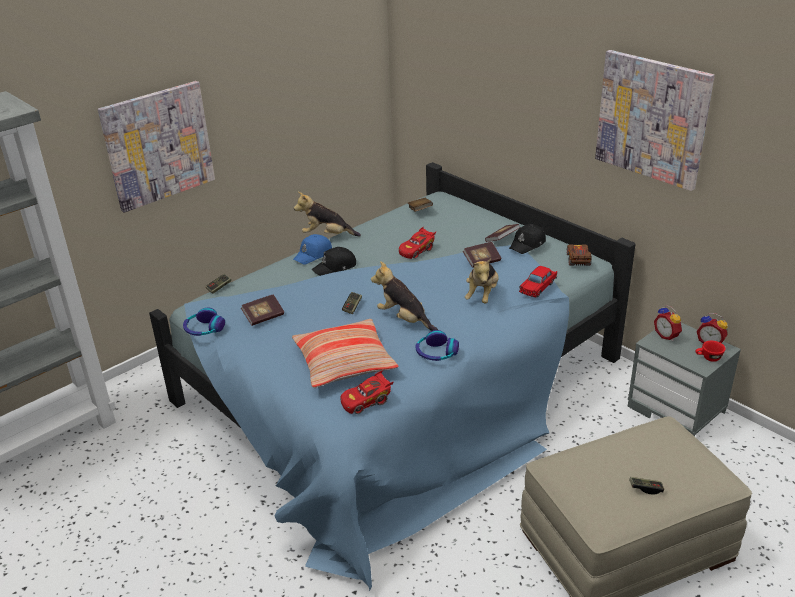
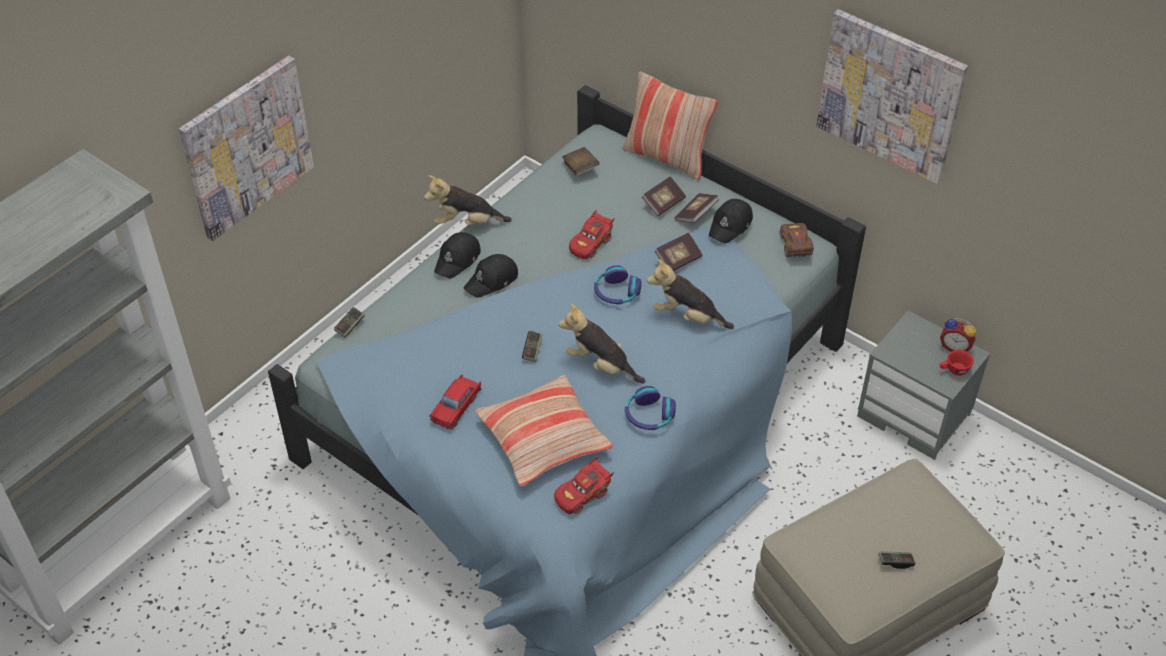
camera: 10 degrees left, 15 degrees up
headphones [183,308,225,336] -> headphones moved to [594,265,641,304]
book [241,294,284,326] -> book moved to [642,176,686,216]
blue cap [293,234,332,265] -> black cap [434,232,481,279]
plush toy [465,258,499,303] -> plush toy turned 105 degrees clockwise [647,259,734,329]
red toy car [519,266,557,297] -> red toy car moved to [430,374,481,429]
alarm clock [654,305,682,341] -> none
none -> pillow [622,72,718,180]

